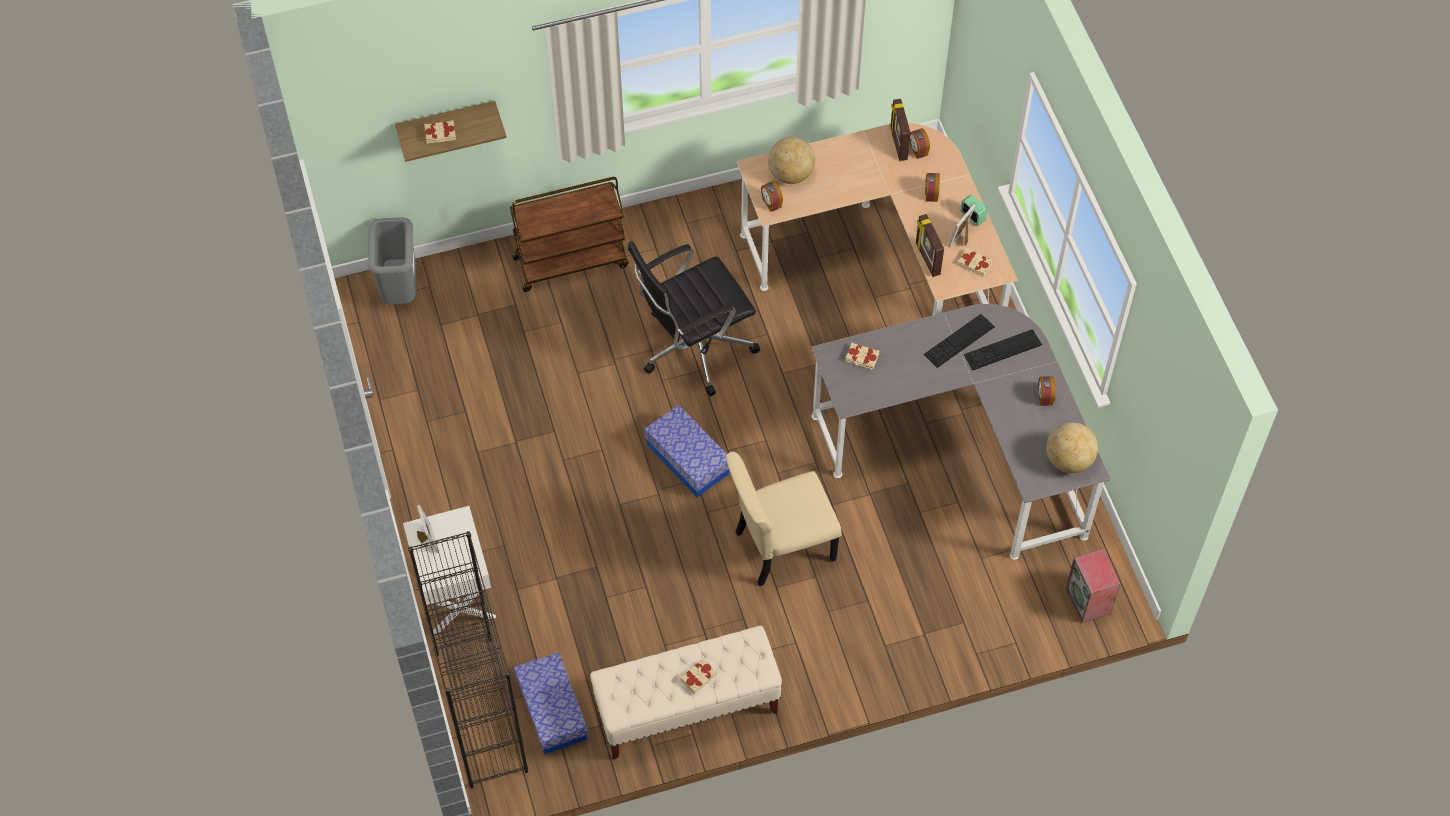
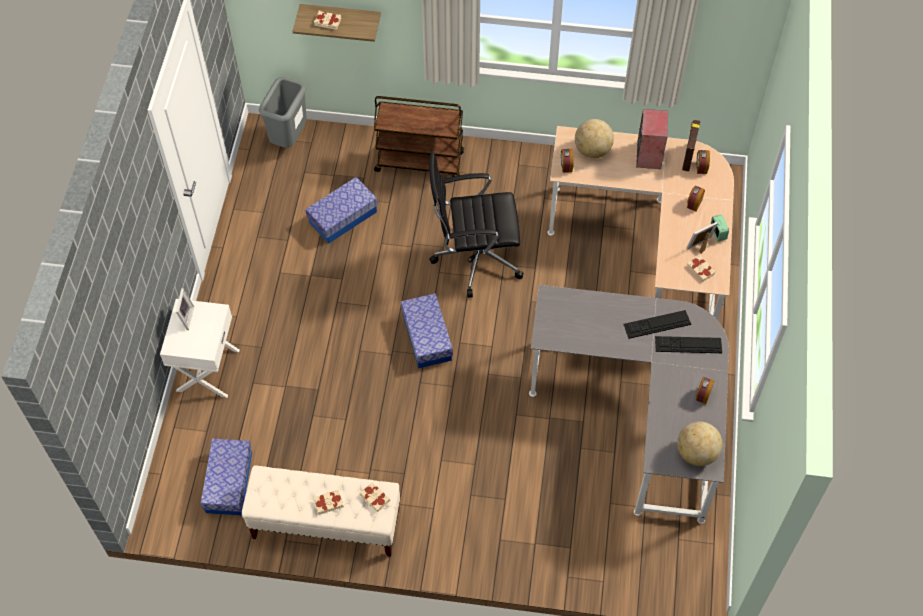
camera: 25 degrees right, 0 degrees up
black bookcase [408,531,528,789] -> none
beige chair [726,452,842,586] -> none
beige book [845,342,879,370] -> beige book moved to [360,482,390,512]
picture frame [916,214,944,277] -> none
speaker [1065,549,1121,623] -> speaker moved to [636,109,668,169]
none -> storage box [305,177,378,244]

